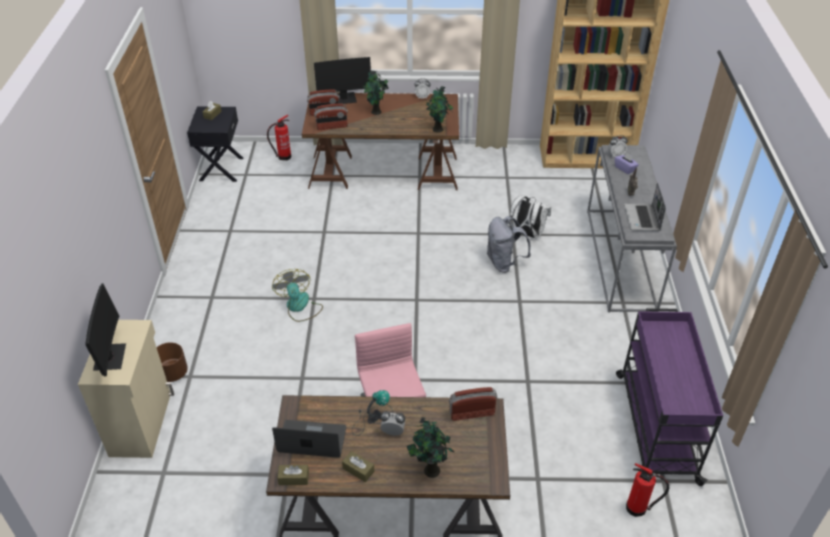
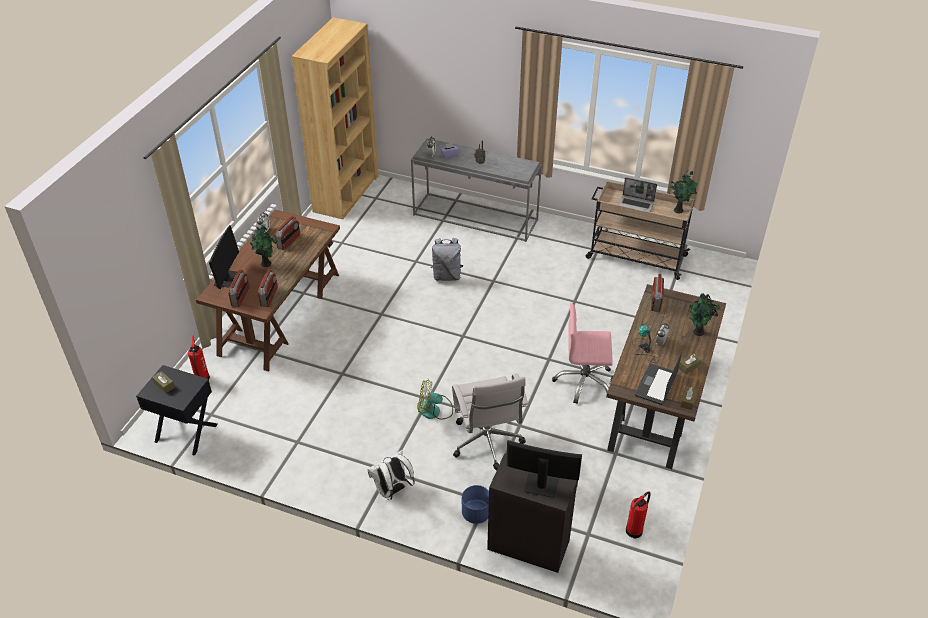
camera: 70 degrees left, 0 degrees up
beige cabinet [78,320,174,458] -> black cabinet [487,453,578,573]
brown planter [157,342,188,382] -> blue planter [462,485,489,524]
potted plant [426,86,453,133] -> potted plant moved to [670,170,697,213]
white backpack [509,195,551,238] -> white backpack moved to [368,450,415,500]
purple cart [616,308,723,486] -> beige cart [586,181,694,280]
laptop [624,183,666,231] -> laptop moved to [618,177,657,212]
fire extinguisher [626,463,669,517] -> fire extinguisher moved to [626,491,651,538]
none -> radio [275,216,300,250]
none -> white office chair [452,373,528,470]

